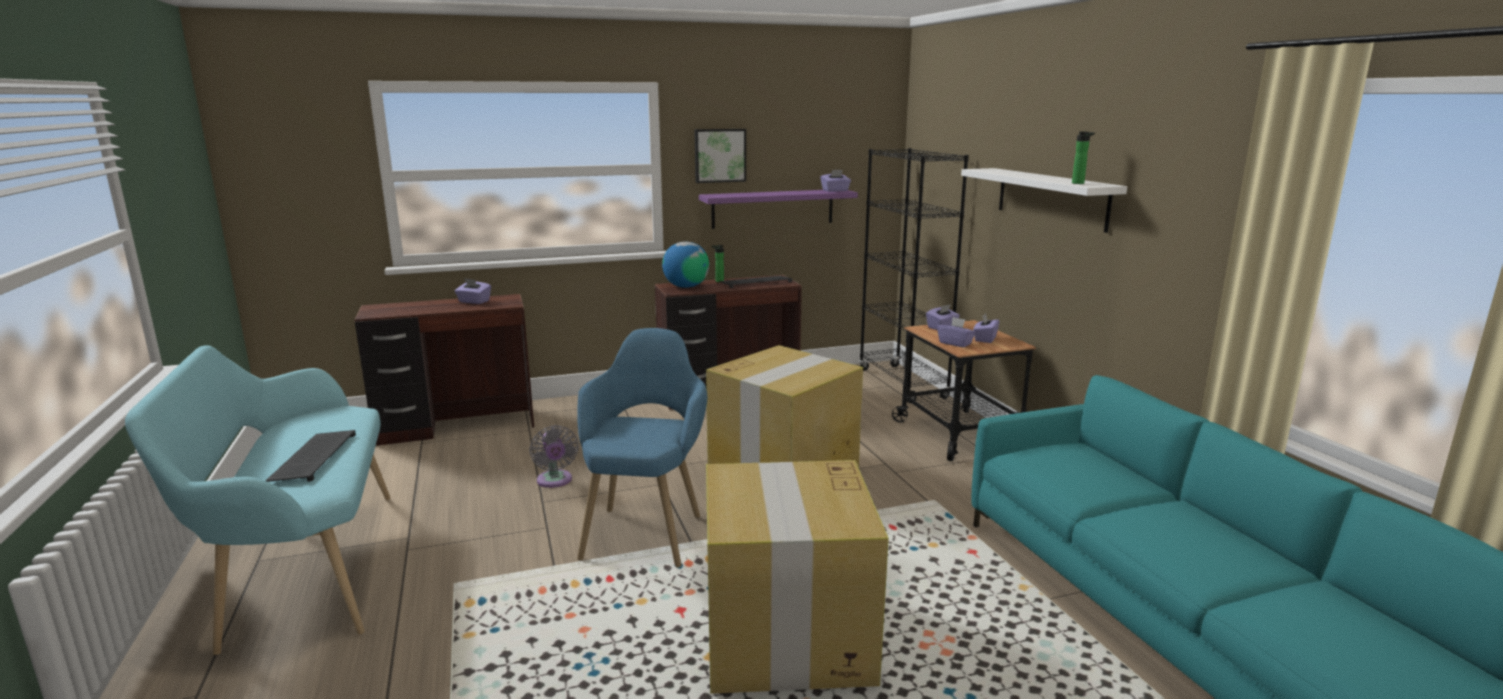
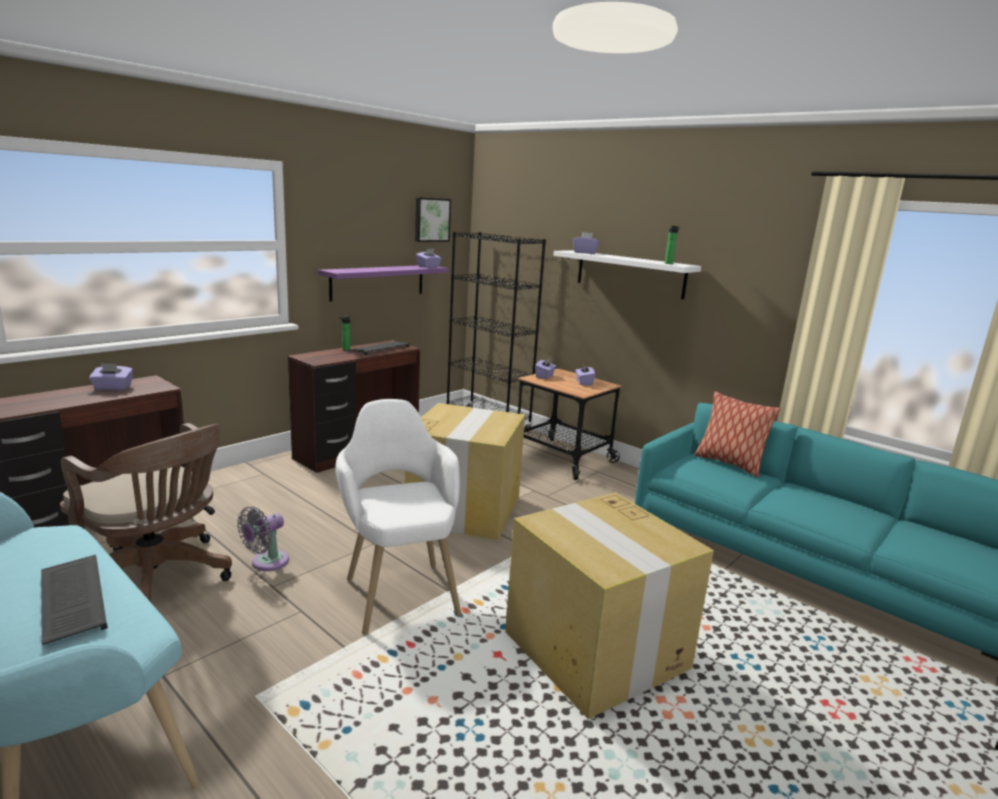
camera: 30 degrees left, 0 degrees up
grey fan [529,425,579,488] -> grey fan turned 90 degrees clockwise [237,506,289,571]
blue armchair [577,328,707,567] -> white armchair [335,399,462,635]
globe [662,242,709,288] -> none
picture [694,129,746,183] -> picture moved to [415,197,451,242]
purple tissue box [937,317,976,347] -> purple tissue box moved to [573,232,599,254]
none -> brown office chair [60,423,232,601]
none -> pillow [695,391,781,477]

